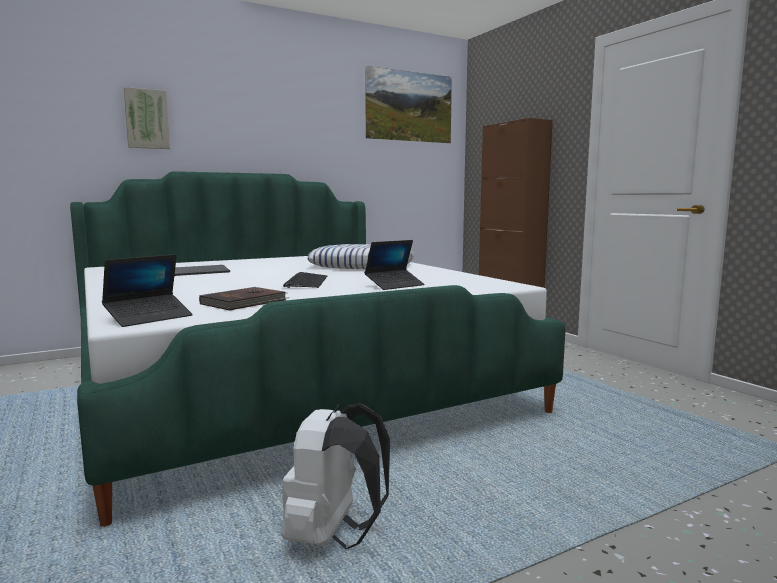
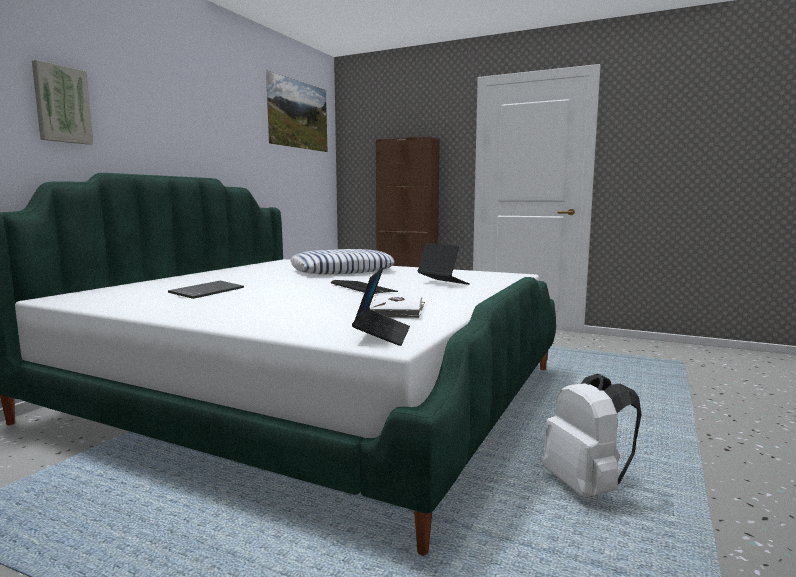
camera: 35 degrees left, 0 degrees up
brown book [199,287,288,311] -> white book [370,296,425,319]
laptop [365,240,425,290] -> laptop turned 60 degrees counterclockwise [417,243,470,285]

